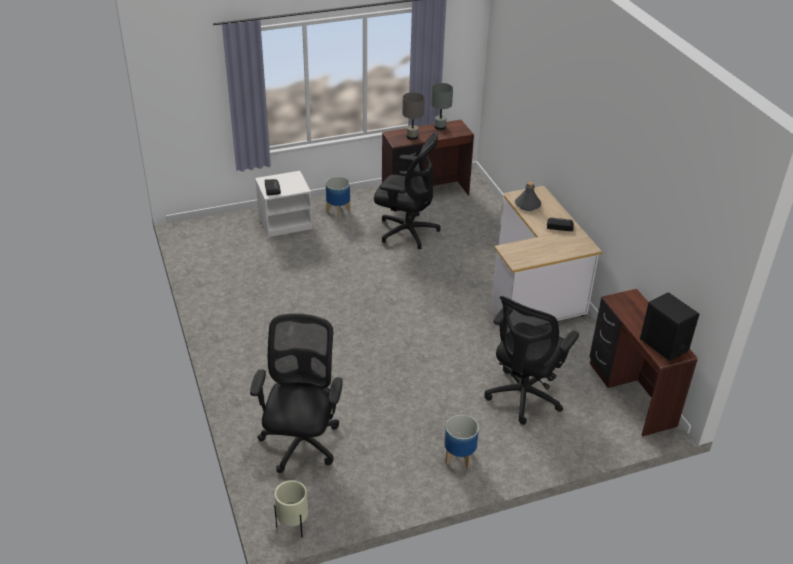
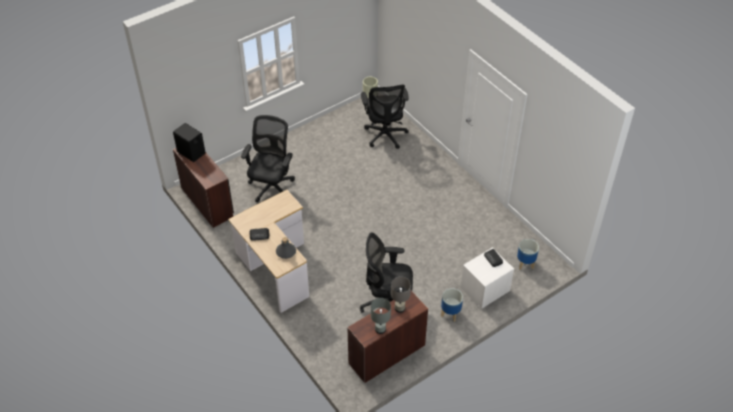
camera: 165 degrees right, 10 degrees up
planter [444,415,479,469] -> planter moved to [517,239,539,269]

